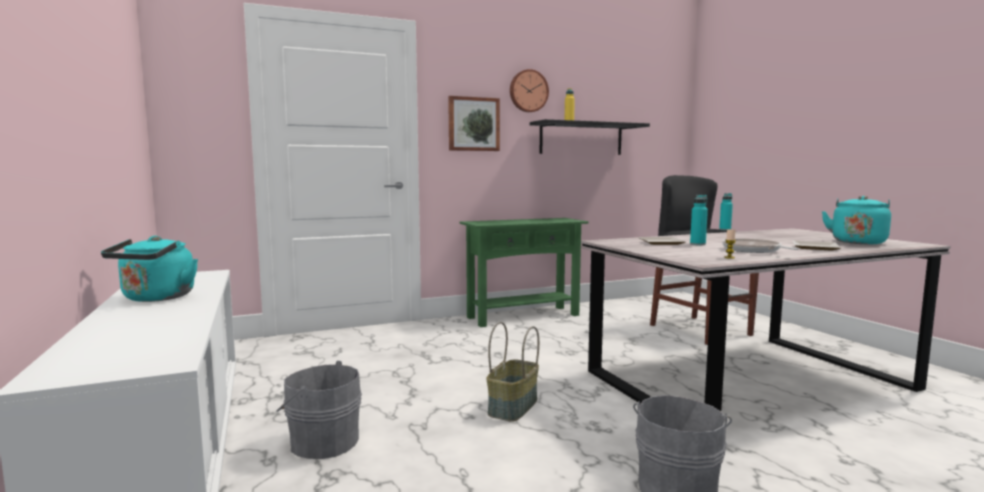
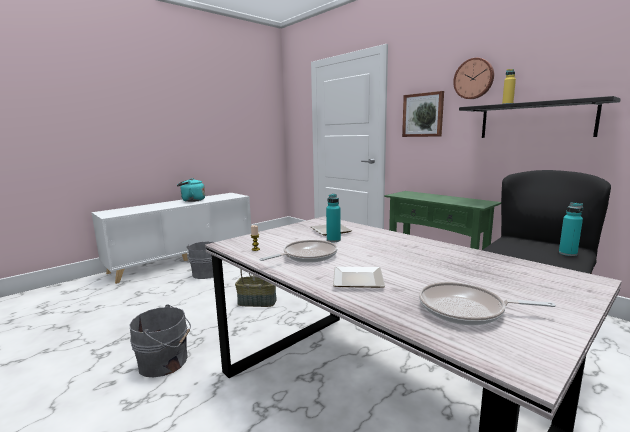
camera: 70 degrees right, 5 degrees up
turquoise kettle [822,196,891,244] -> frying pan [419,282,556,326]

